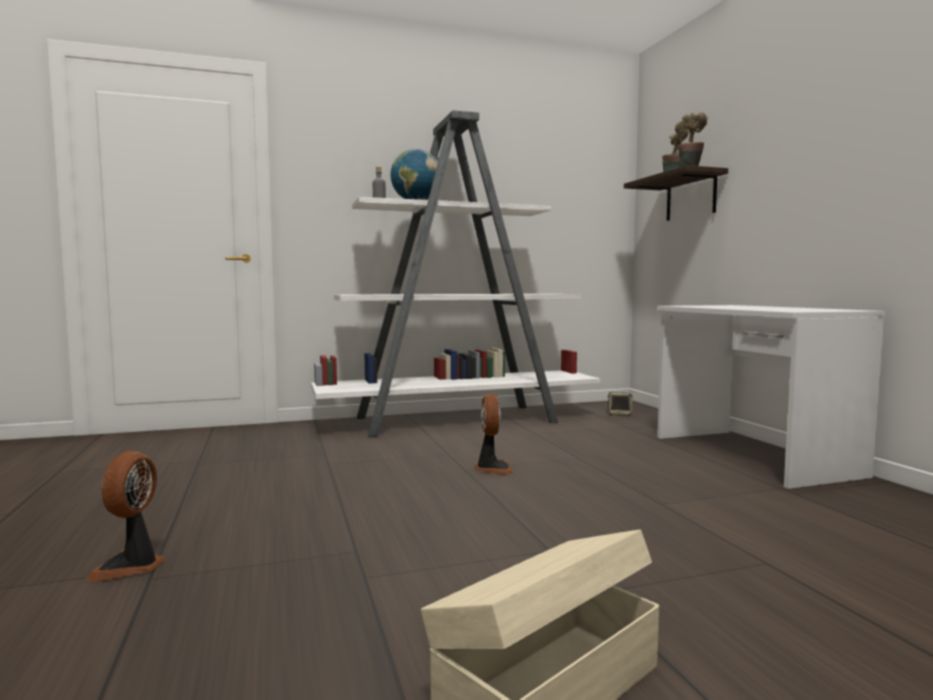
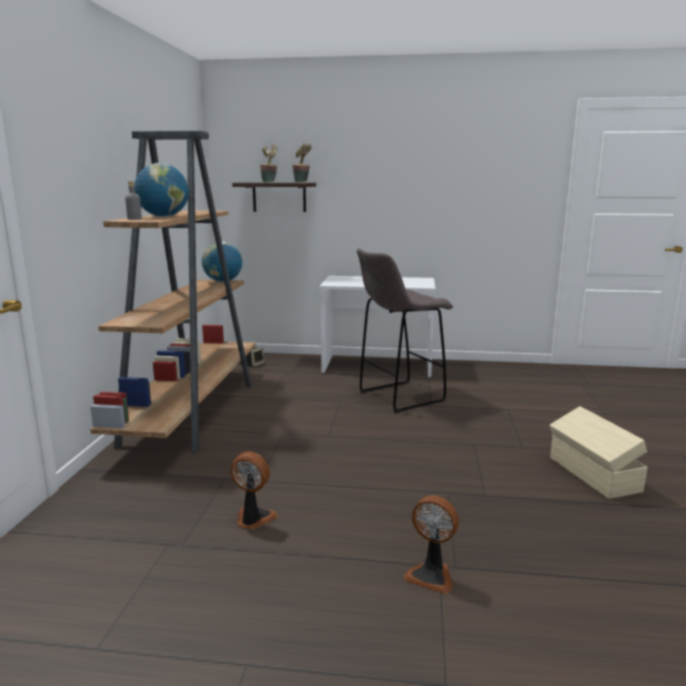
camera: 65 degrees left, 10 degrees up
white bookcase [311,110,600,437] -> brown bookcase [90,130,256,453]
fan [475,393,514,475] -> fan moved to [230,451,278,530]
none -> globe [202,241,242,282]
none -> grey stool [357,248,453,413]

